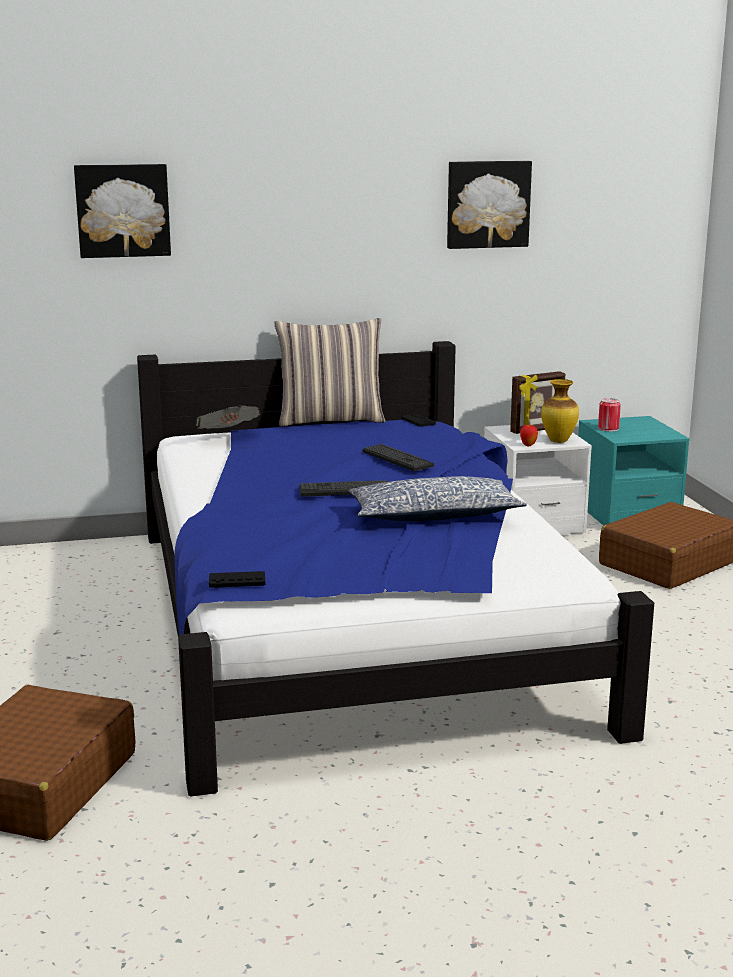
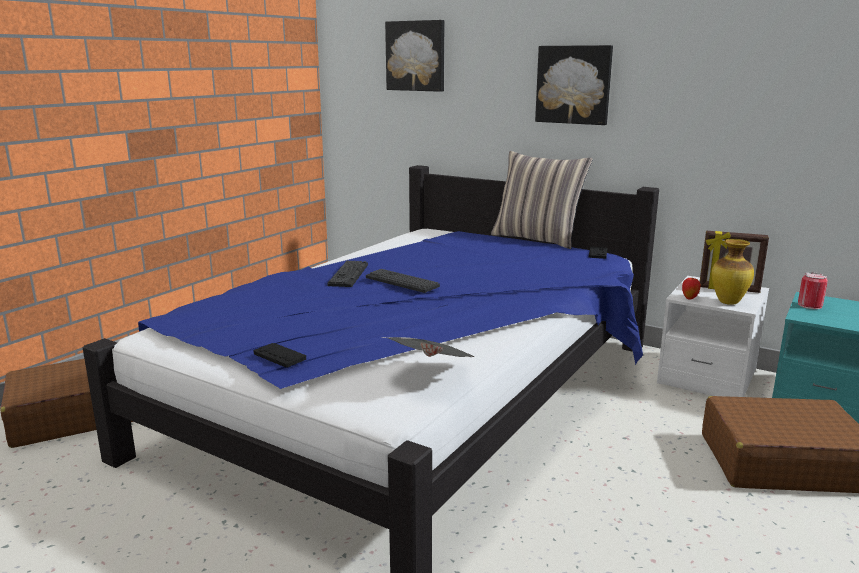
camera: 45 degrees right, 0 degrees up
newspaper [196,405,260,429] -> newspaper moved to [382,337,474,357]
black game controller [209,571,265,588] -> black game controller moved to [254,343,306,367]
pillow [348,476,527,521] -> none
keyboard [363,444,434,471] -> keyboard moved to [327,261,368,287]
picture [447,161,532,249] -> picture moved to [535,45,613,125]

